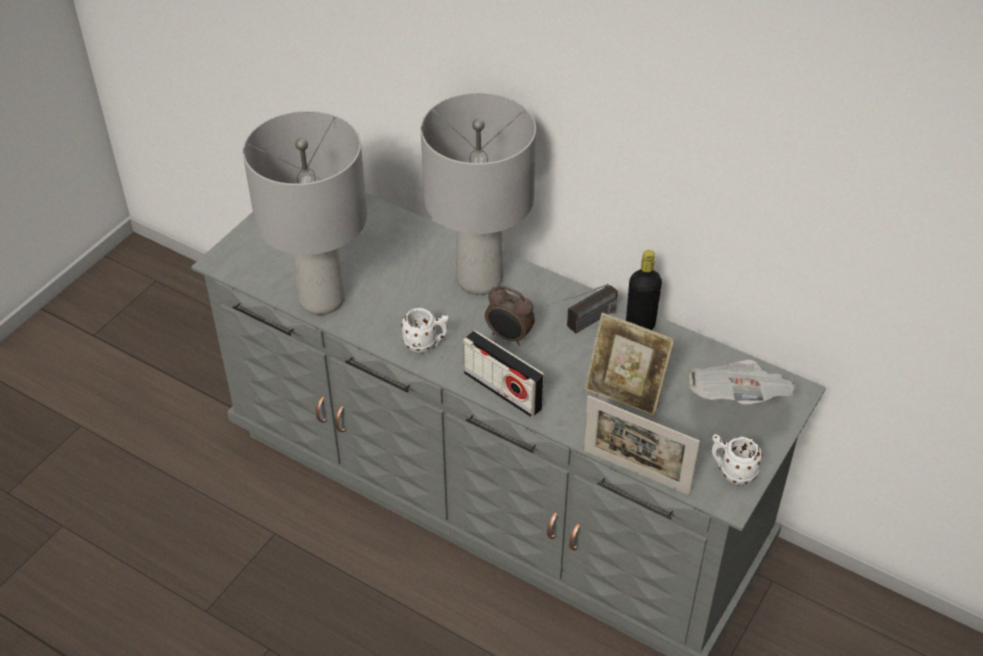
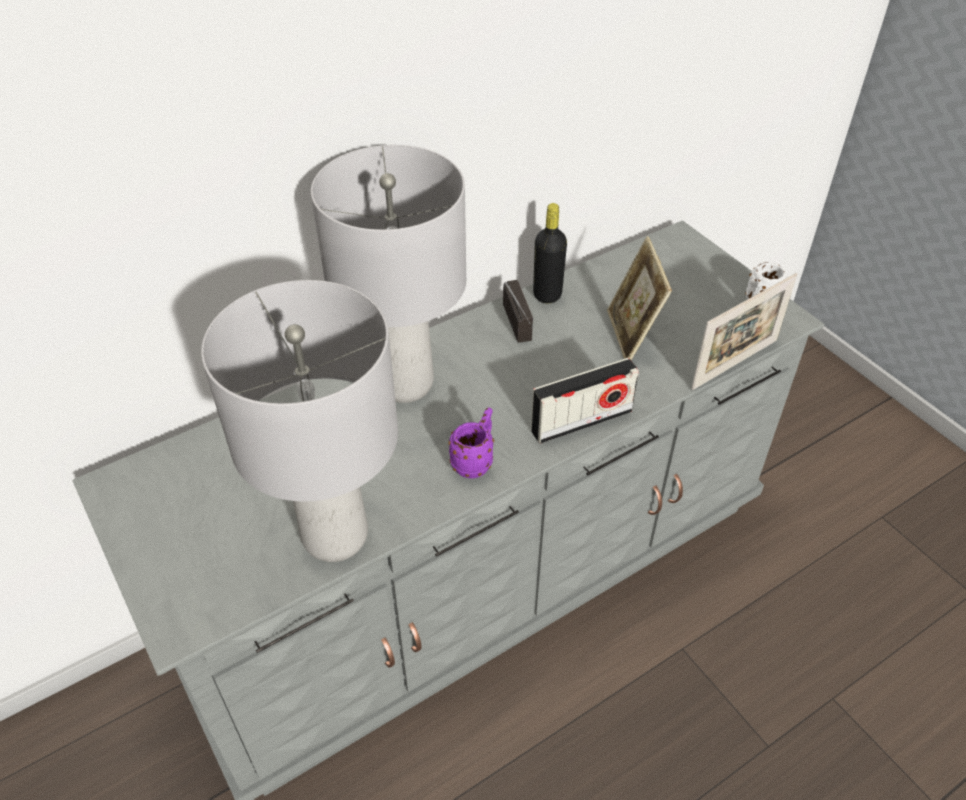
camera: 65 degrees left, 0 degrees up
white mug [401,308,449,353] -> purple mug [449,407,494,478]
alarm clock [485,285,535,345] -> none
picture frame [584,313,675,417] -> picture frame turned 120 degrees clockwise [607,236,672,360]
newspaper [689,360,796,405] -> none

